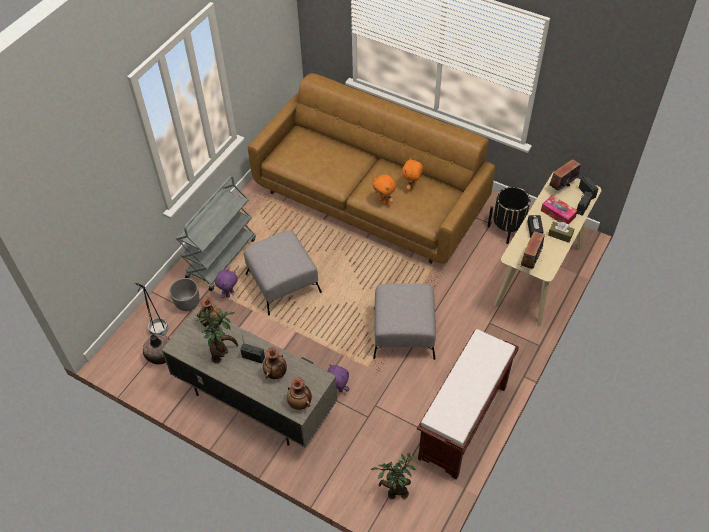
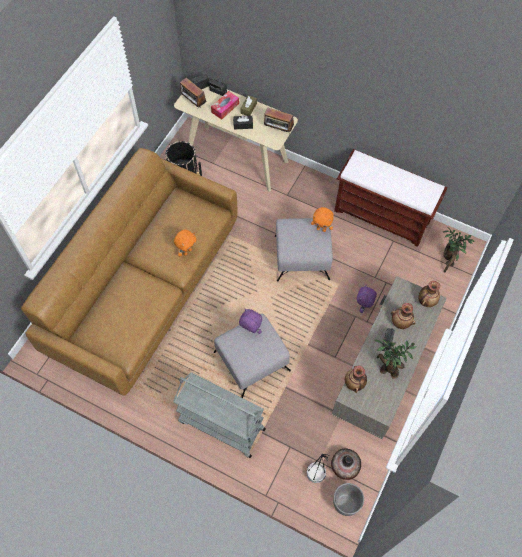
camera: 95 degrees left, 10 degrees up
grey planter [169,278,199,311] -> grey planter moved to [333,483,364,516]
purple plush toy [215,269,238,298] -> purple plush toy moved to [239,309,262,334]
orange plush toy [402,158,423,190] -> orange plush toy moved to [311,207,334,232]

